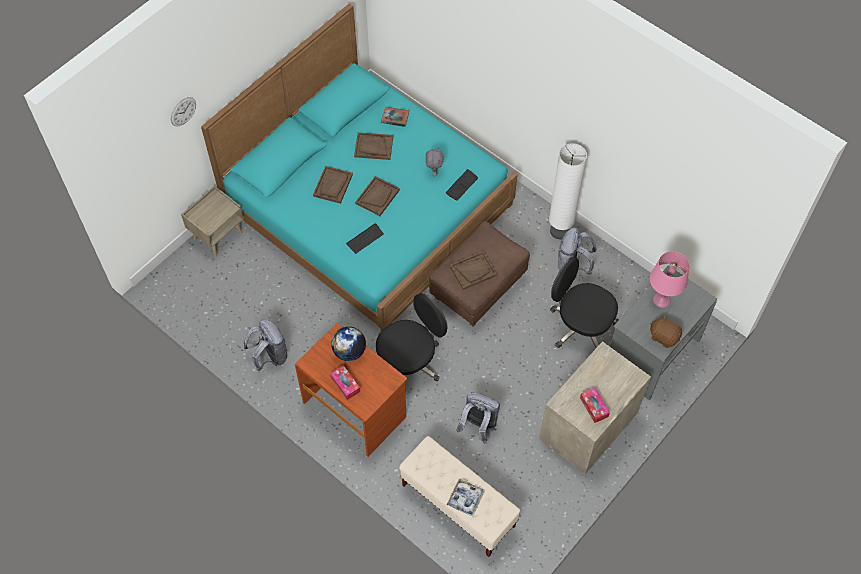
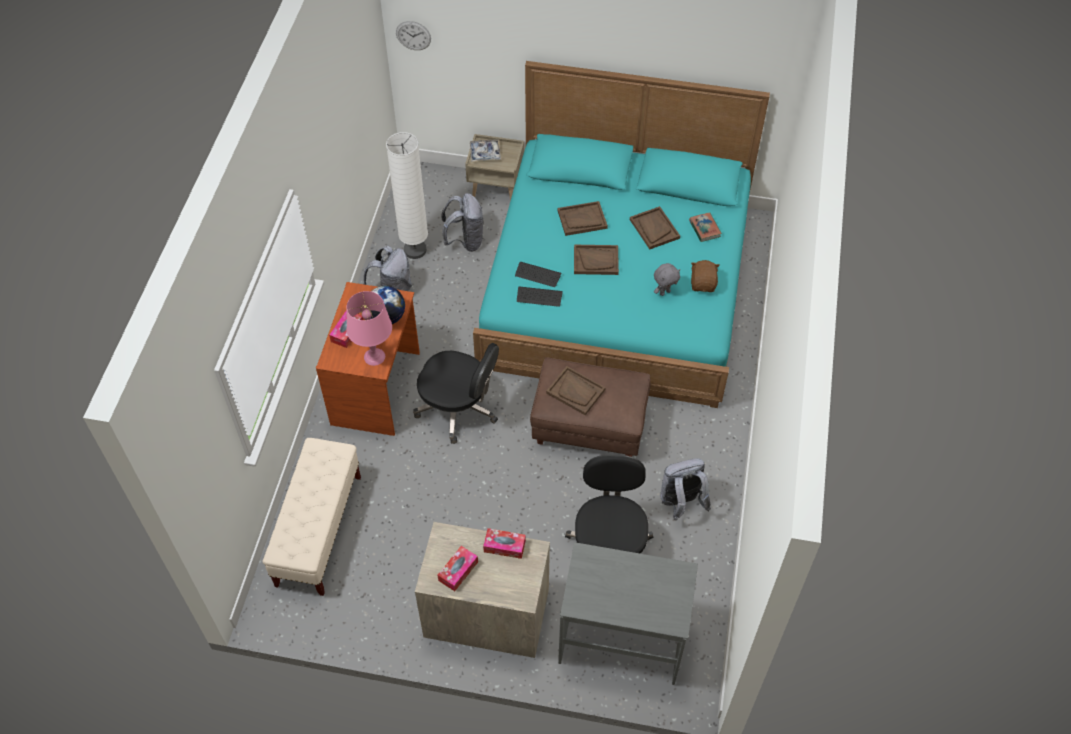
camera: 60 degrees right, 5 degrees down
wall clock [171,97,196,126] -> wall clock moved to [396,21,431,50]
keyboard [446,169,478,201] -> keyboard moved to [517,286,563,307]
tray [447,479,484,517] -> tray moved to [470,139,501,161]
grey backpack [456,392,500,444] -> grey backpack moved to [441,193,483,252]
white floor lamp [549,143,587,239] -> white floor lamp moved to [386,132,428,259]
pink table lamp [650,251,689,308] -> pink table lamp moved to [346,291,392,366]
brown plush toy [650,315,682,348] -> brown plush toy moved to [691,260,720,292]
none -> tissue box [483,528,526,559]

